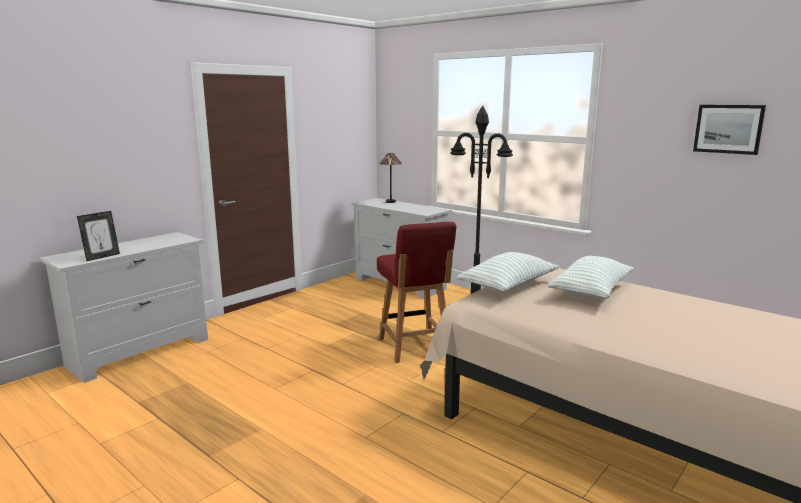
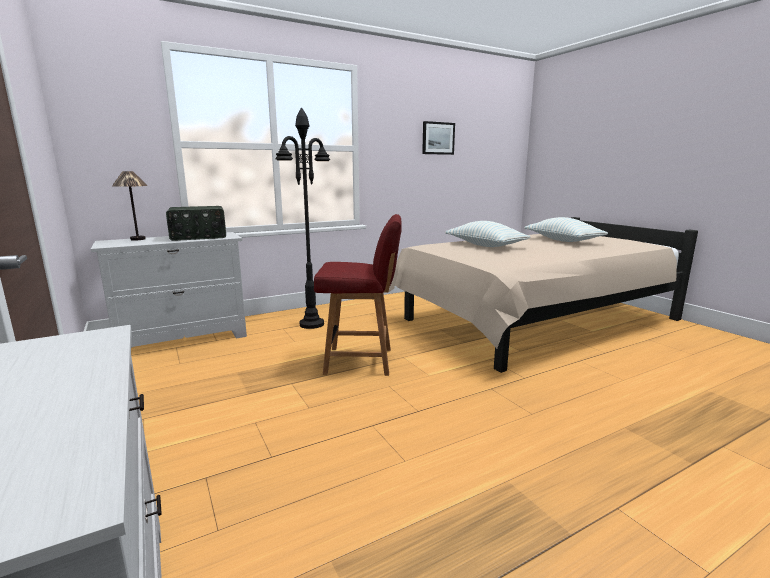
camera: 70 degrees left, 0 degrees up
picture frame [77,211,120,261] -> none
pillow [457,252,559,292] -> pillow moved to [524,217,608,242]
none -> radio [166,206,226,241]

